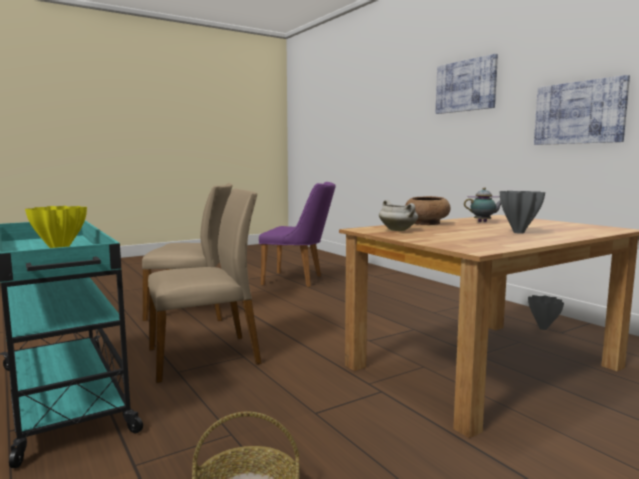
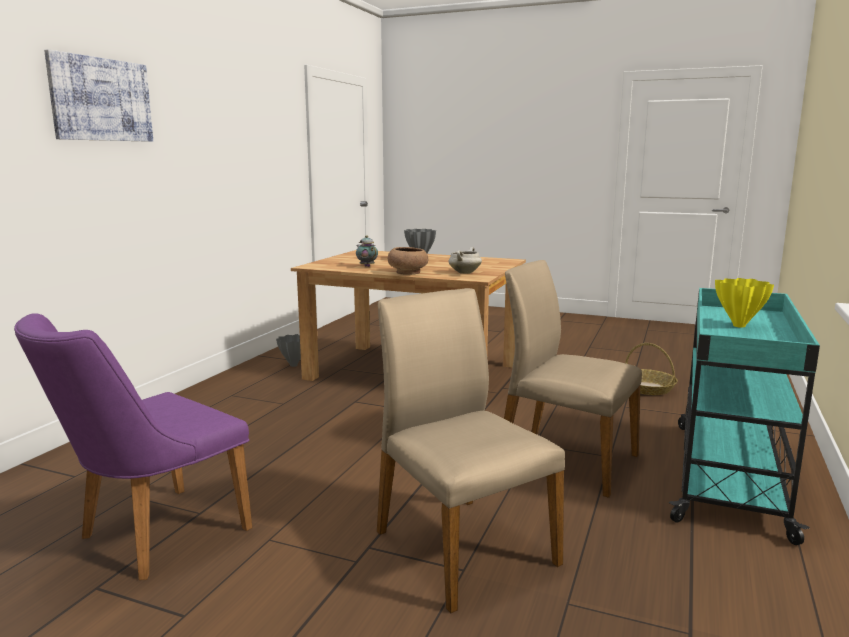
camera: 125 degrees left, 5 degrees up
purple chair [259,182,336,287] -> purple chair turned 120 degrees counterclockwise [14,313,252,580]
picture [534,75,630,145] -> none

